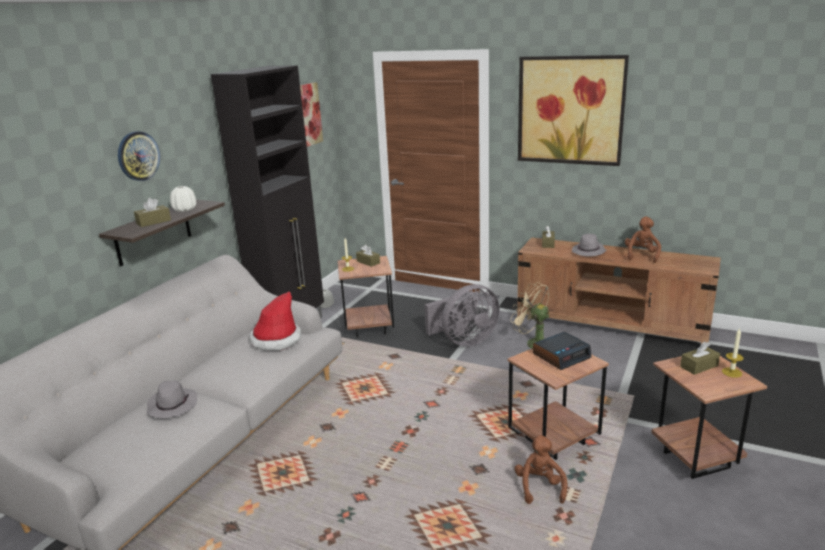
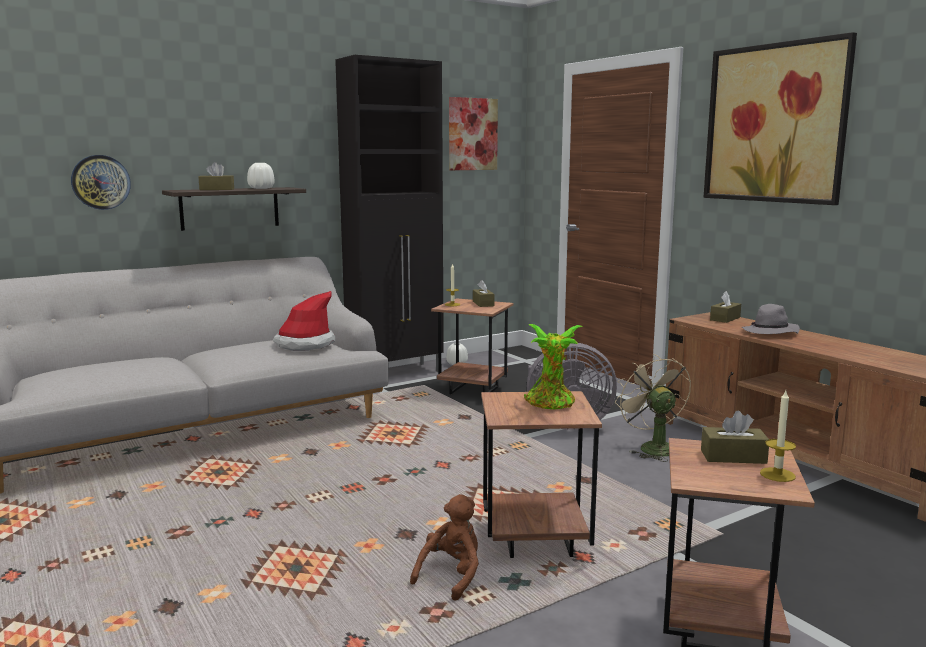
camera: 30 degrees right, 10 degrees down
wall clock [118,131,160,181] -> wall clock moved to [71,155,131,210]
grey hat [147,381,197,418] -> none
alarm clock [533,332,592,370] -> potted plant [524,324,583,409]
brown plush toy [625,216,661,263] -> none

